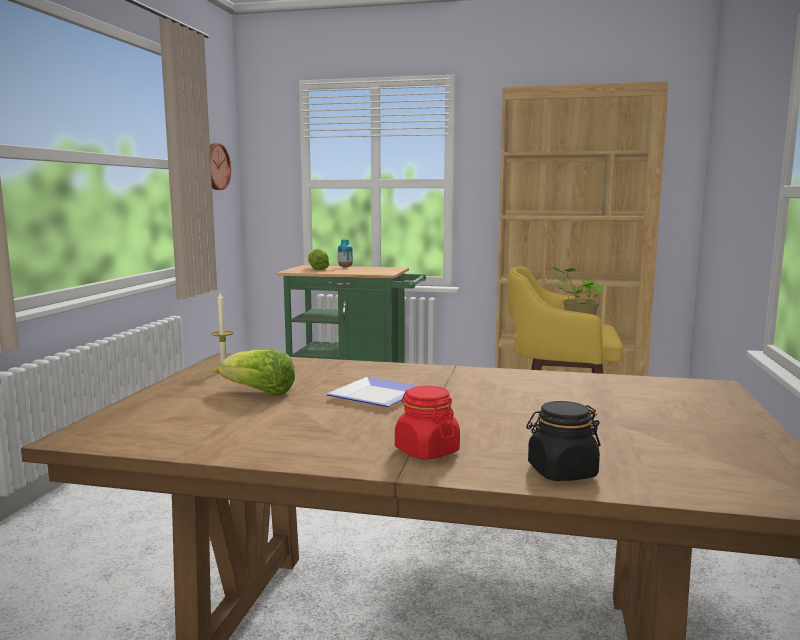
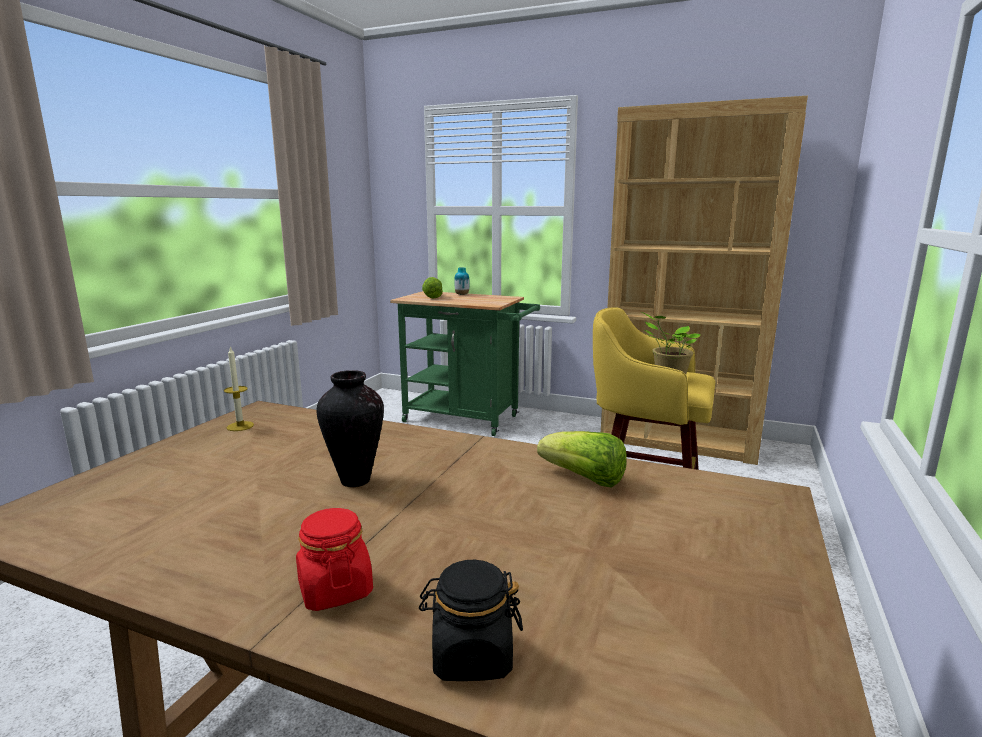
camera: 10 degrees right, 5 degrees up
wall clock [210,143,231,190] -> none
lettuce [219,349,295,395] -> lettuce moved to [537,431,627,487]
plate [326,377,420,407] -> vase [317,370,384,487]

